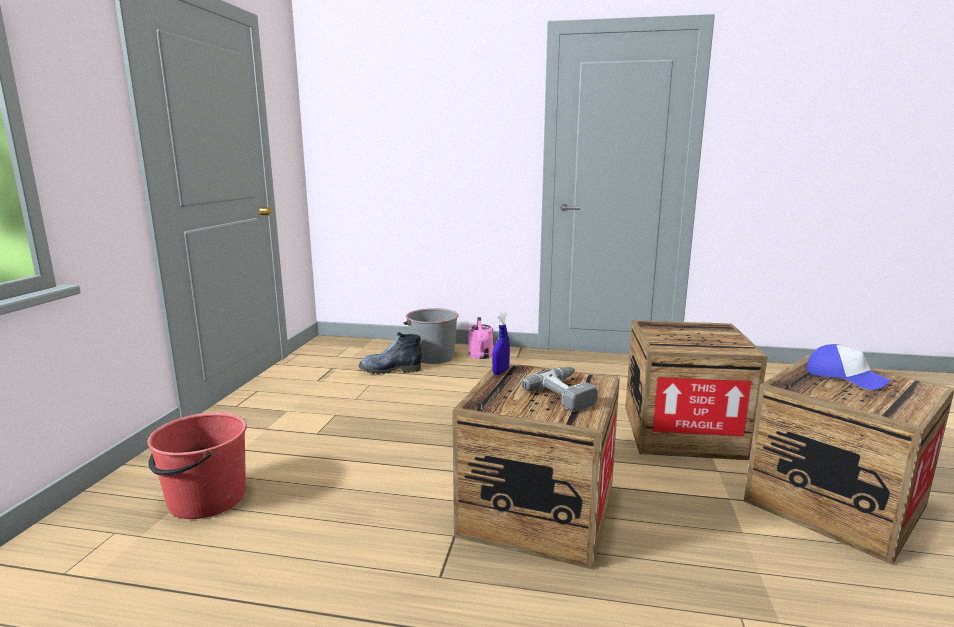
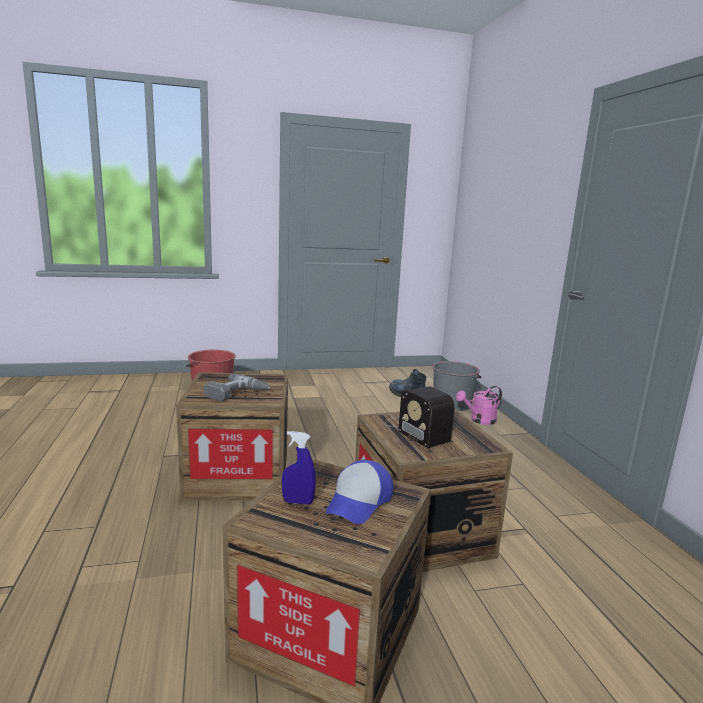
camera: 65 degrees right, 0 degrees up
blue spray bottle [492,312,510,375] -> blue spray bottle moved to [282,431,316,505]
none -> radio [385,386,455,448]

